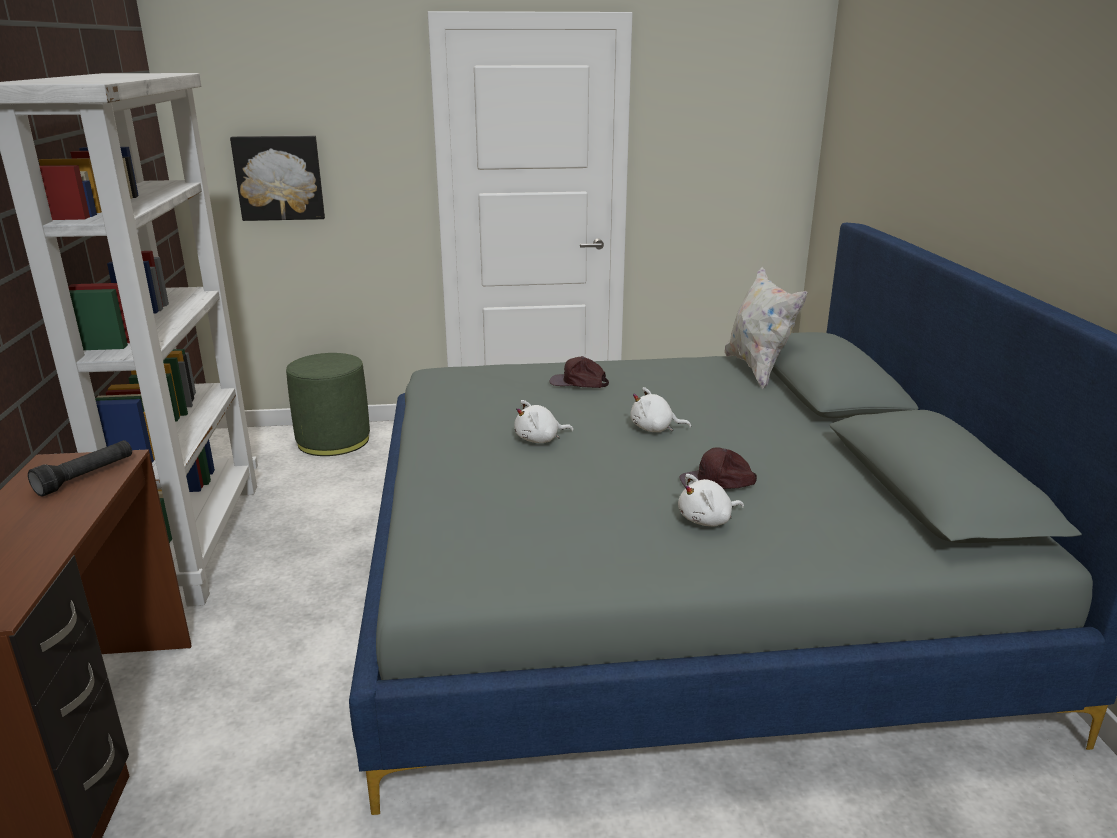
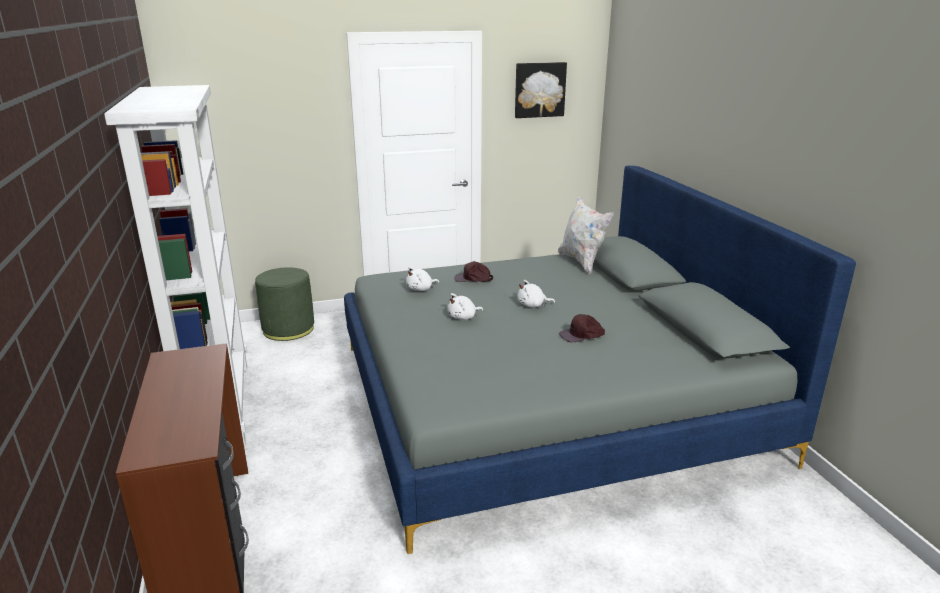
camera: 10 degrees left, 0 degrees up
black flashlight [28,440,132,497] -> none
picture [230,136,325,221] -> picture moved to [515,62,567,118]
white plush toy [678,474,744,526] -> white plush toy moved to [406,267,439,291]

